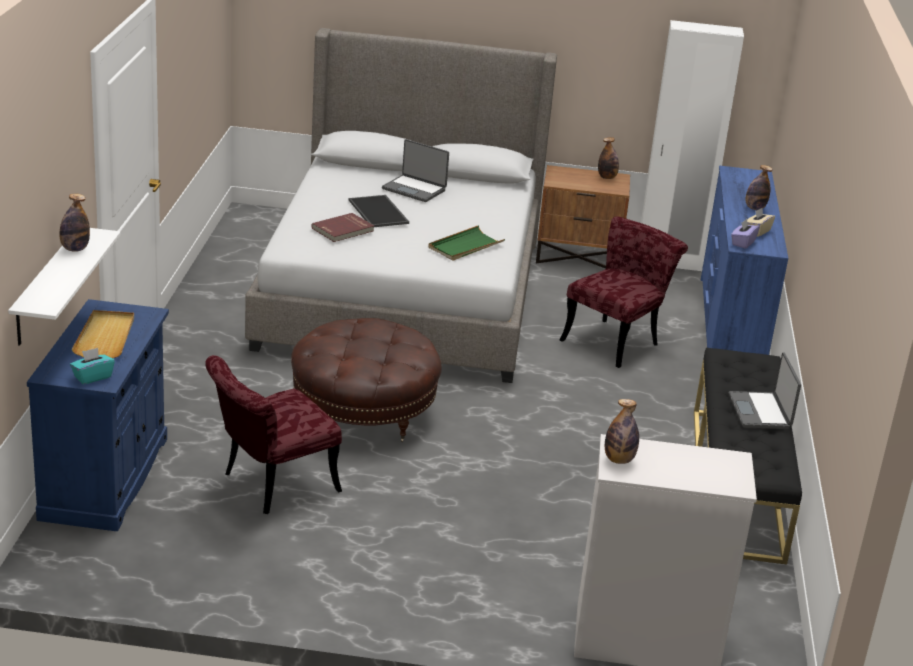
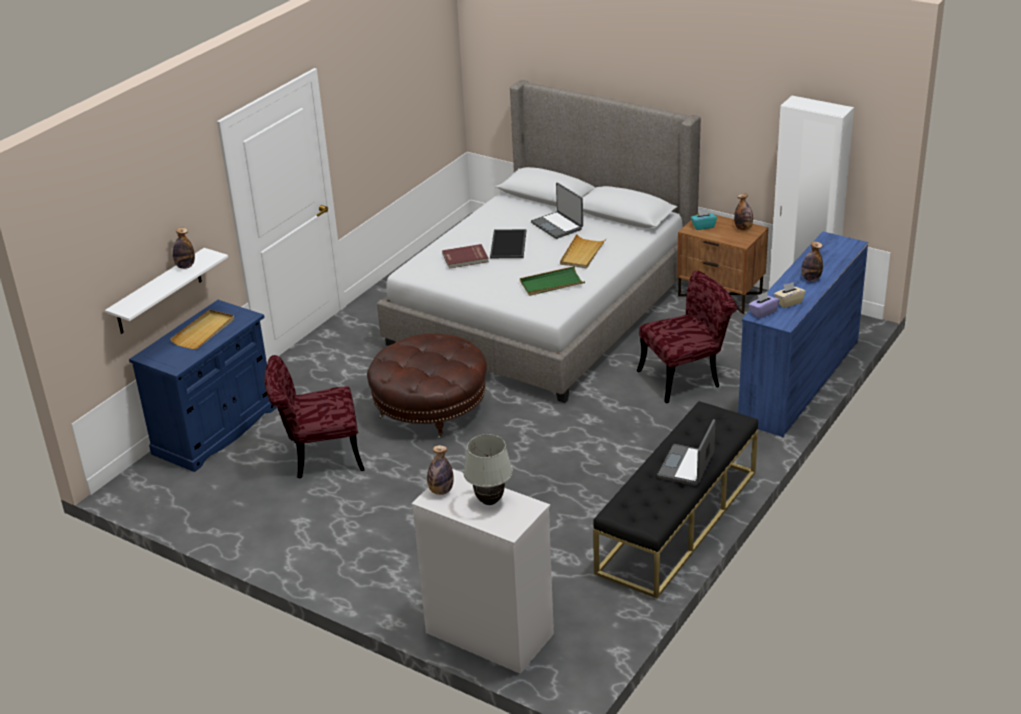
camera: 30 degrees right, 5 degrees up
turquoise tissue box [70,348,115,384] -> turquoise tissue box moved to [691,209,717,230]
none -> white table lamp [463,434,513,505]
none -> beige tray [560,234,607,269]

